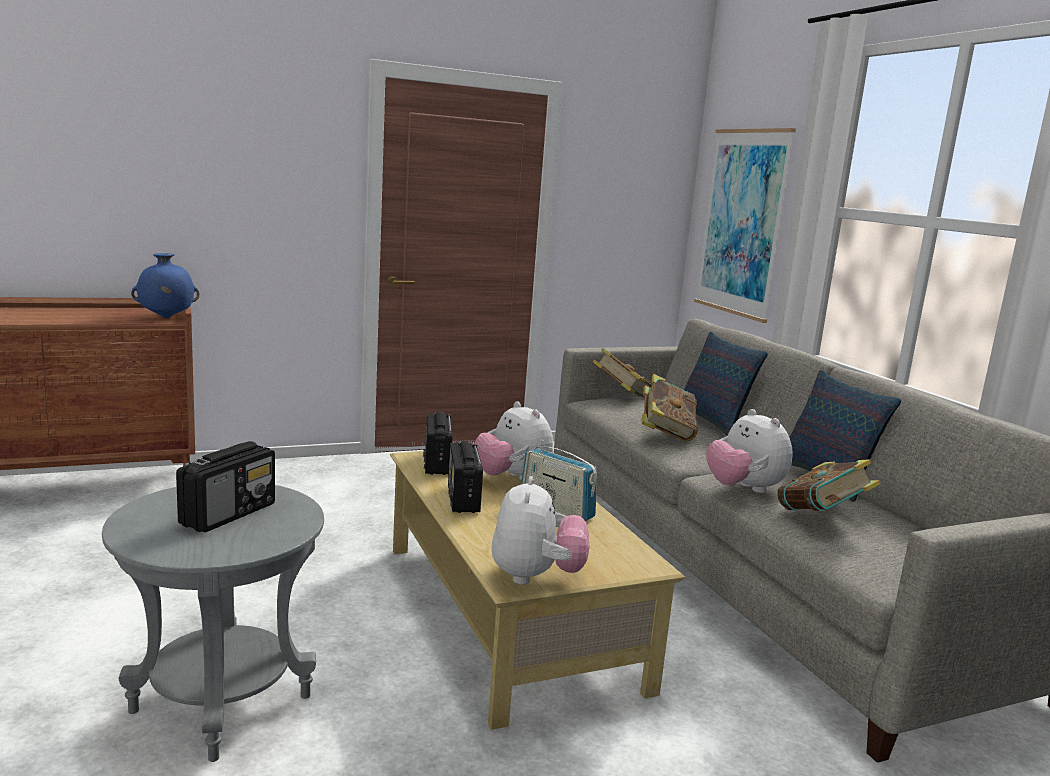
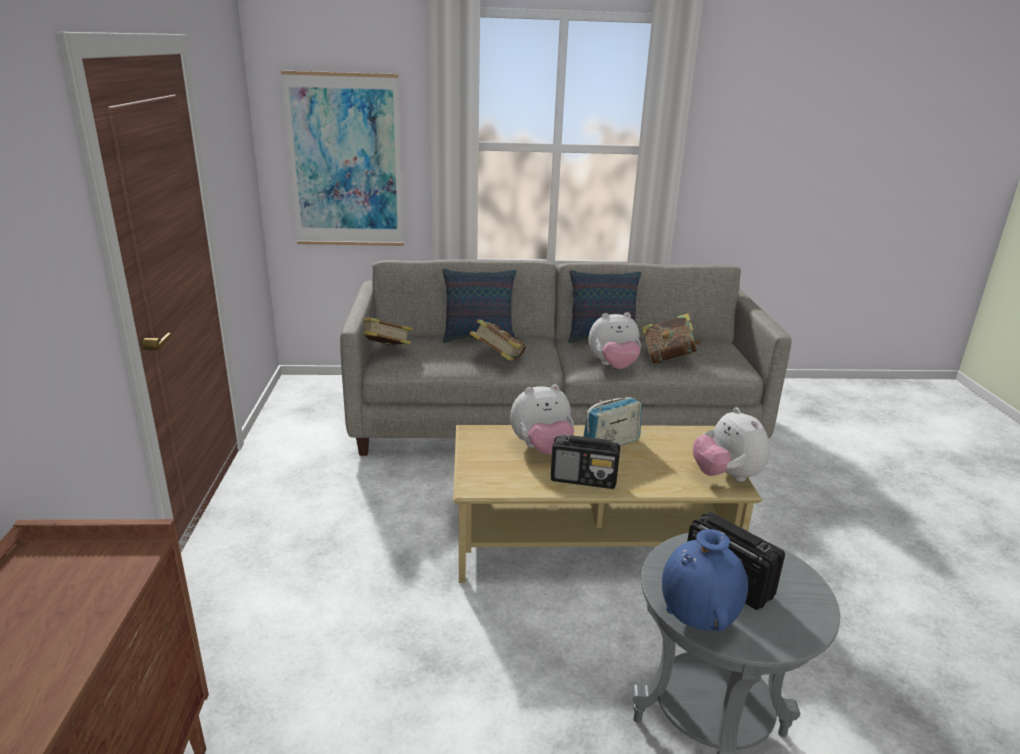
camera: 70 degrees left, 10 degrees up
blue vase [131,253,199,318] -> blue vase moved to [662,529,748,631]
radio [423,412,453,475] -> none
plush toy [492,476,590,585] -> plush toy turned 135 degrees counterclockwise [693,407,770,482]

